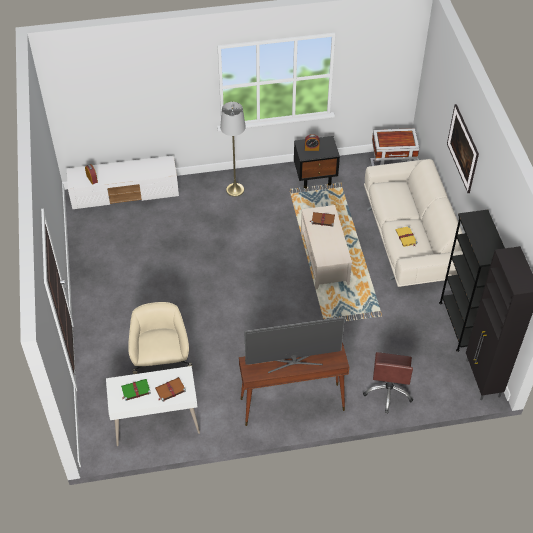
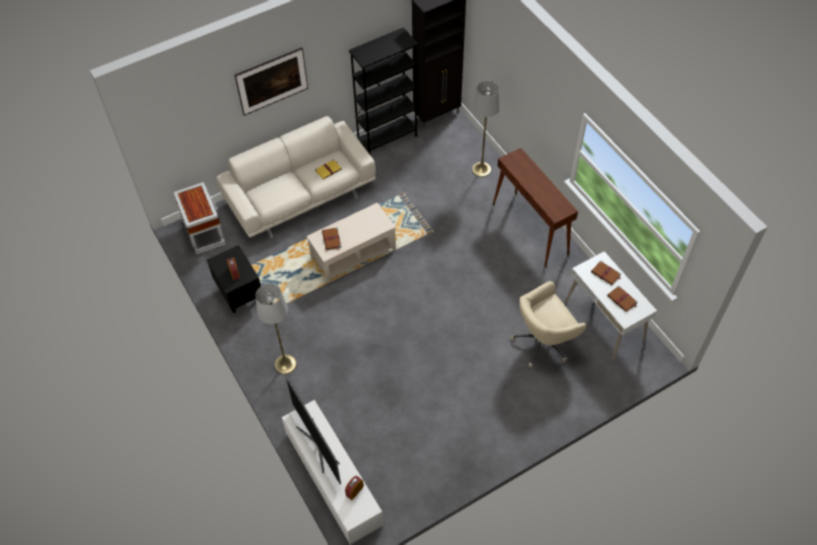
camera: 110 degrees left, 5 degrees up
green book [121,379,151,401] -> brown book [607,286,638,312]
television [244,317,345,373] -> television moved to [286,377,341,485]
brown office chair [363,352,413,413] -> grey floor lamp [472,81,500,177]

